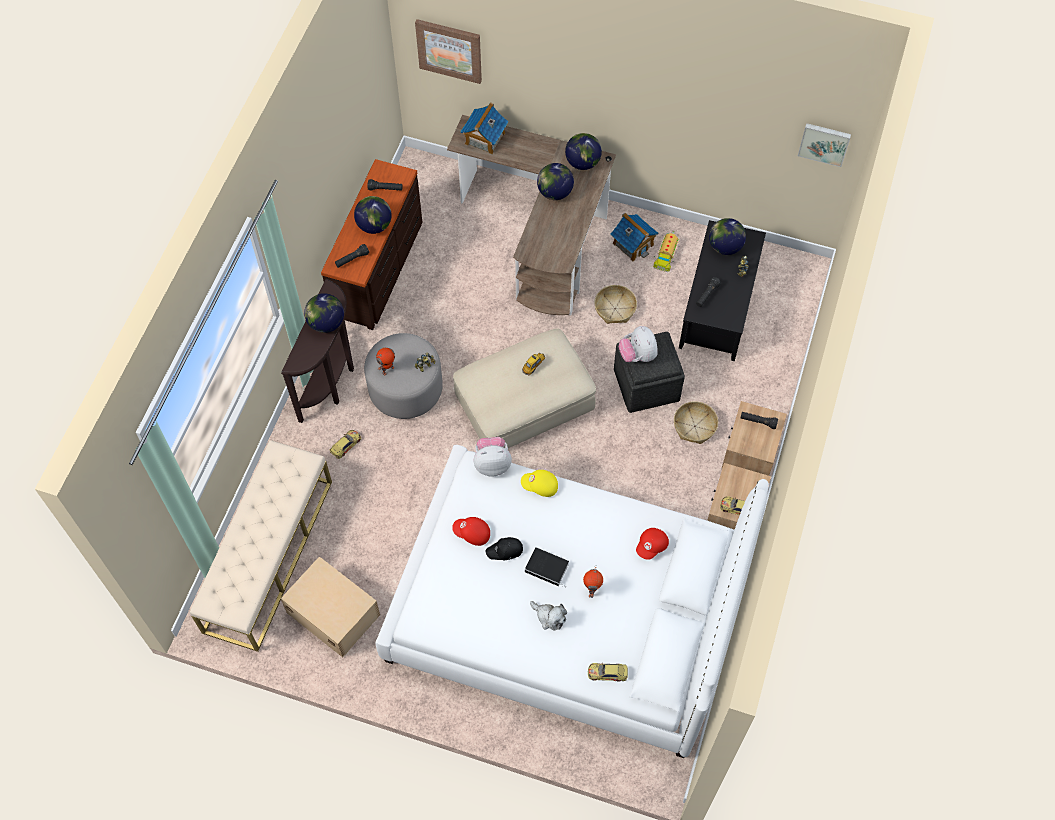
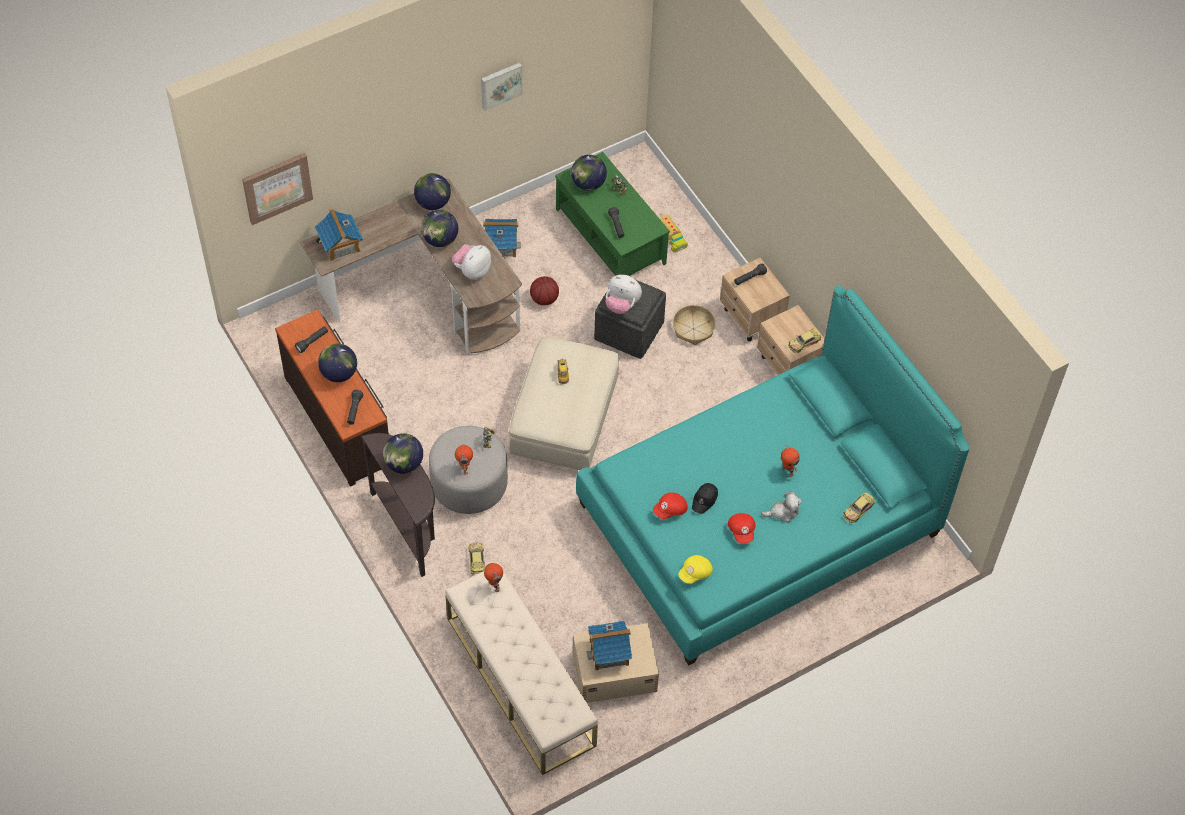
camera: 50 degrees left, 5 degrees down
white bed [375,445,769,758] -> turquoise bed [576,286,970,665]
plush toy [474,437,512,477] -> plush toy moved to [452,244,491,279]
yellow cap [521,470,558,497] -> yellow cap moved to [679,555,713,584]
book [525,547,569,588] -> none
basket [595,285,637,324] -> basketball [530,276,559,306]
red cap [636,528,669,560] -> red cap moved to [728,513,756,543]
toy truck [653,231,680,272] -> toy truck moved to [660,213,688,253]
black coffee table [679,220,766,361] -> green coffee table [555,152,670,276]
picture [798,123,851,167] -> picture moved to [481,62,523,111]
none -> toy robot [484,563,503,592]
none -> toy house [587,621,632,670]

